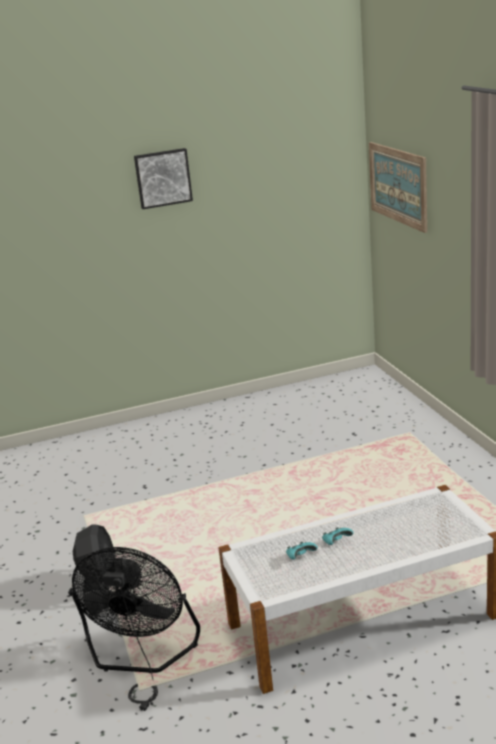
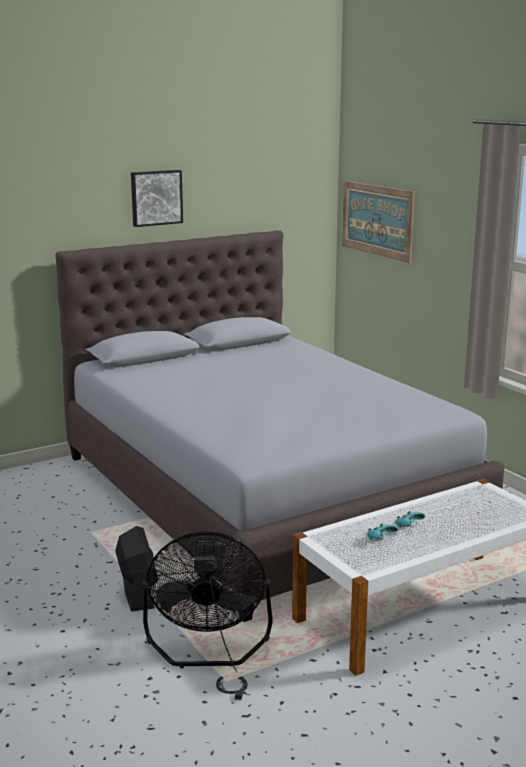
camera: 15 degrees left, 5 degrees down
none -> grey bed [55,230,505,622]

